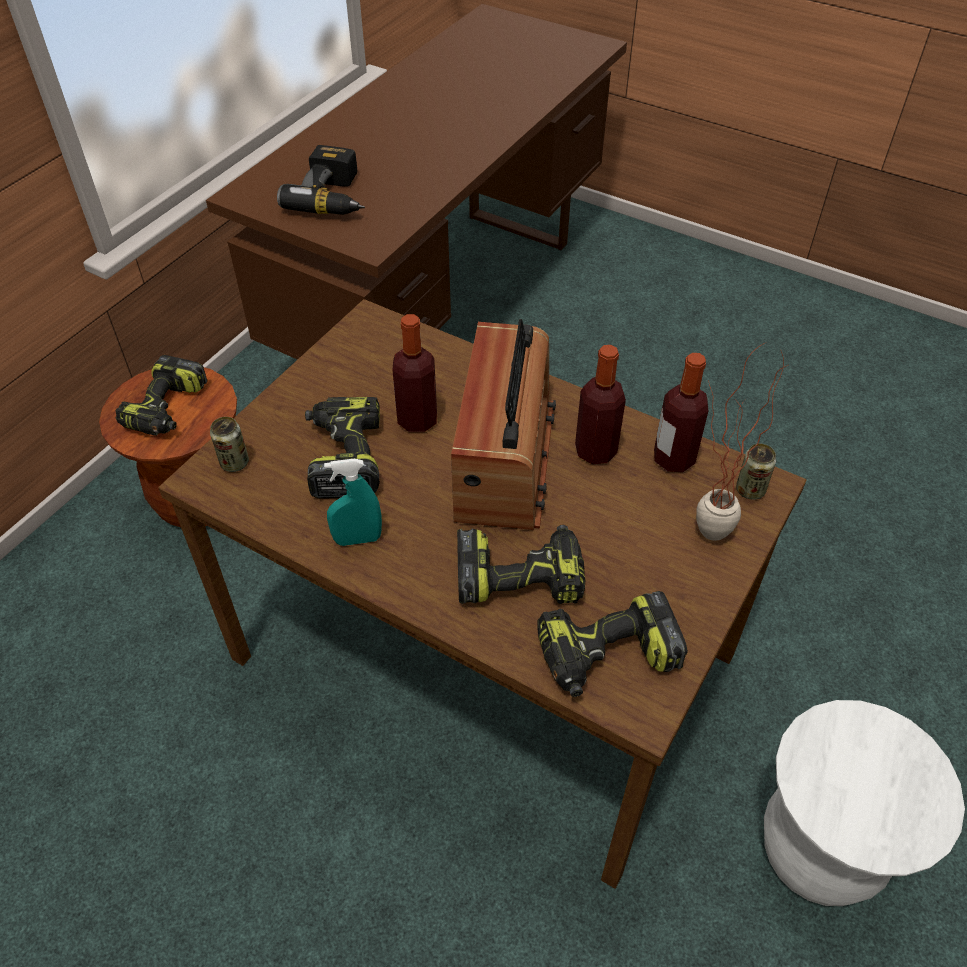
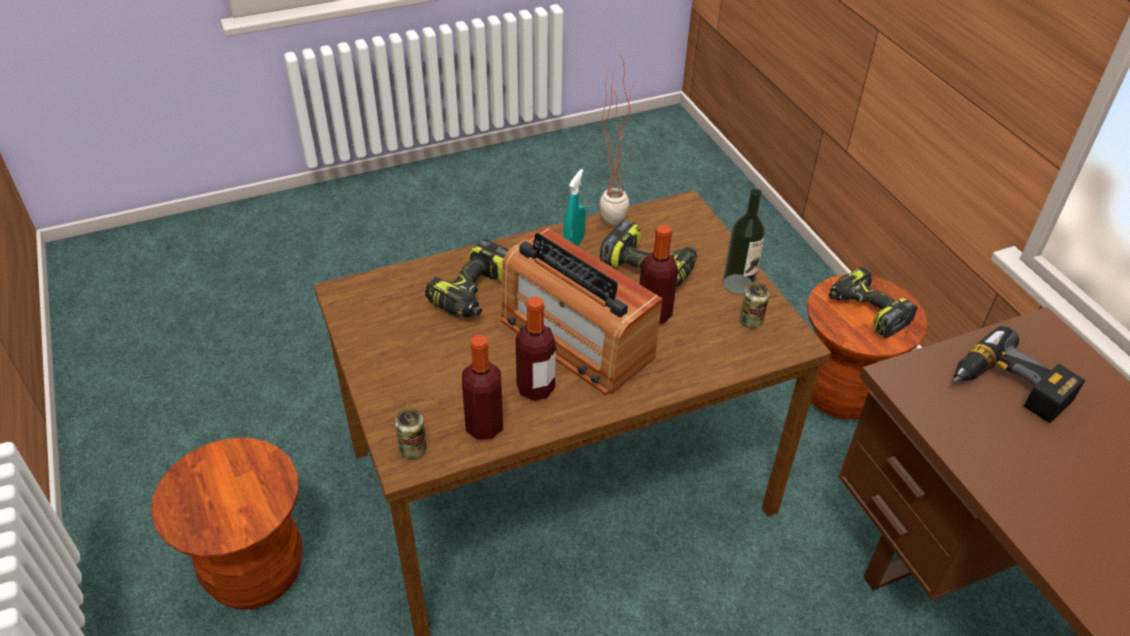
camera: 125 degrees right, 5 degrees down
can [210,417,249,472] -> can moved to [740,282,770,328]
power drill [537,591,688,697] -> none
potted plant [696,343,788,541] -> potted plant moved to [599,53,635,226]
white stool [764,700,965,906] -> brown stool [151,438,302,609]
none -> bottle [723,188,765,295]

